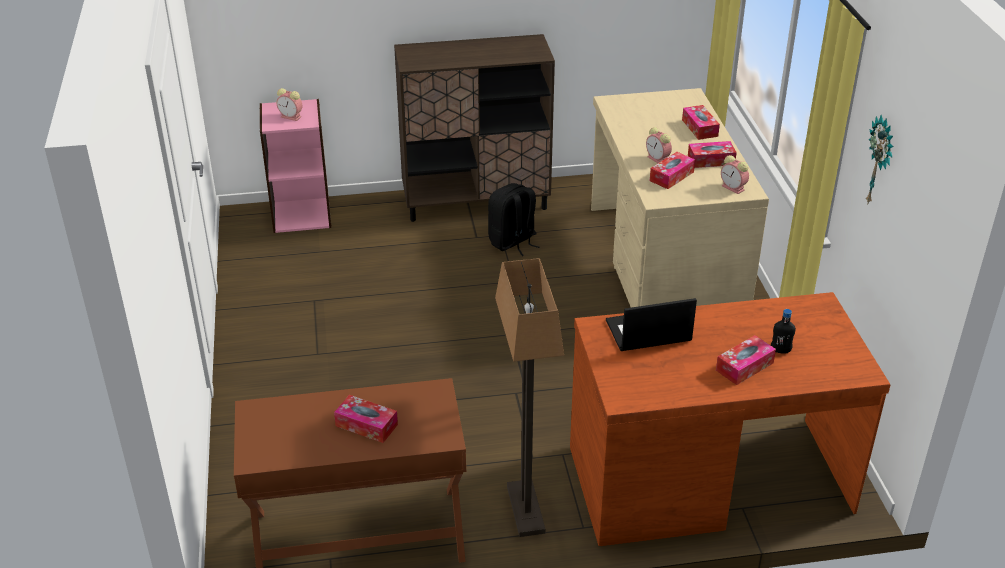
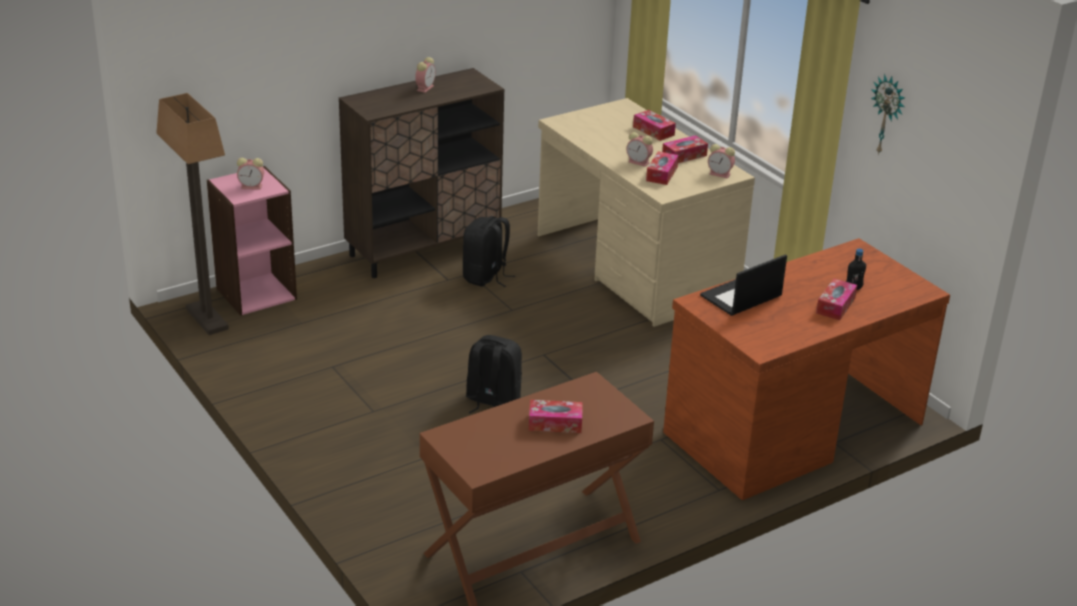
camera: 25 degrees left, 5 degrees down
floor lamp [495,258,564,537] -> floor lamp moved to [156,93,229,335]
none -> alarm clock [415,57,436,93]
none -> black backpack [466,335,522,413]

